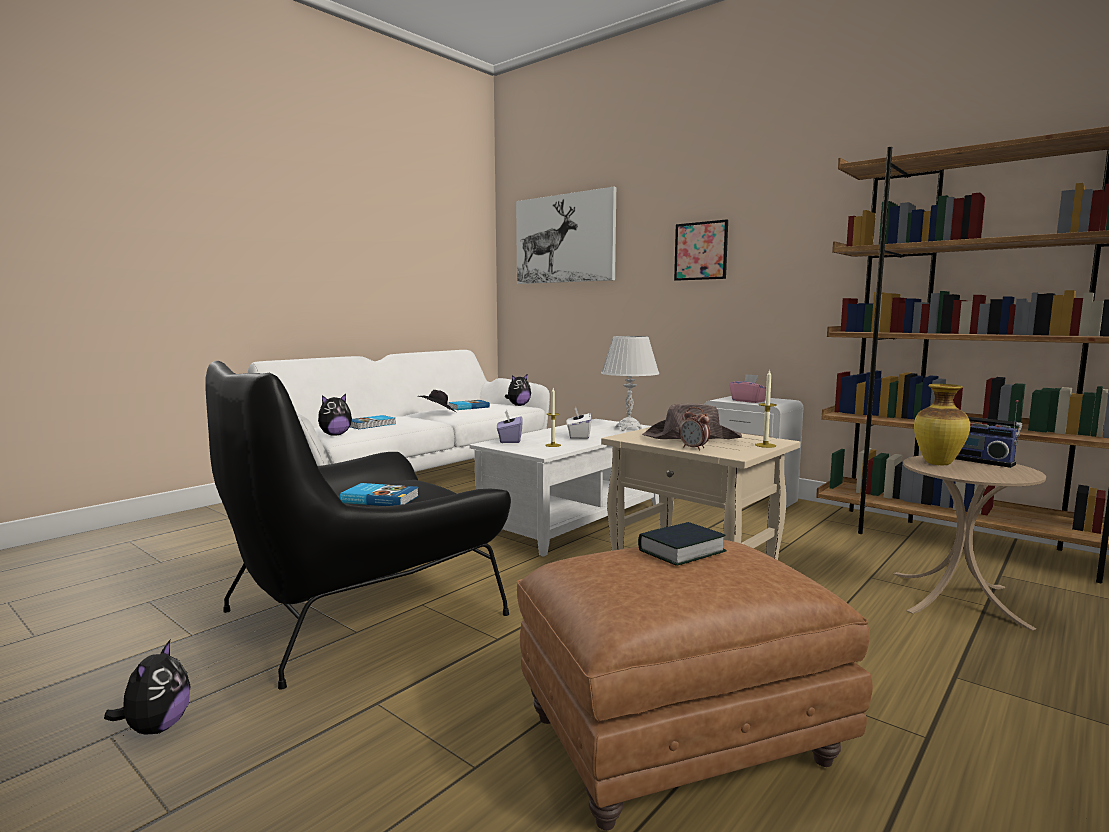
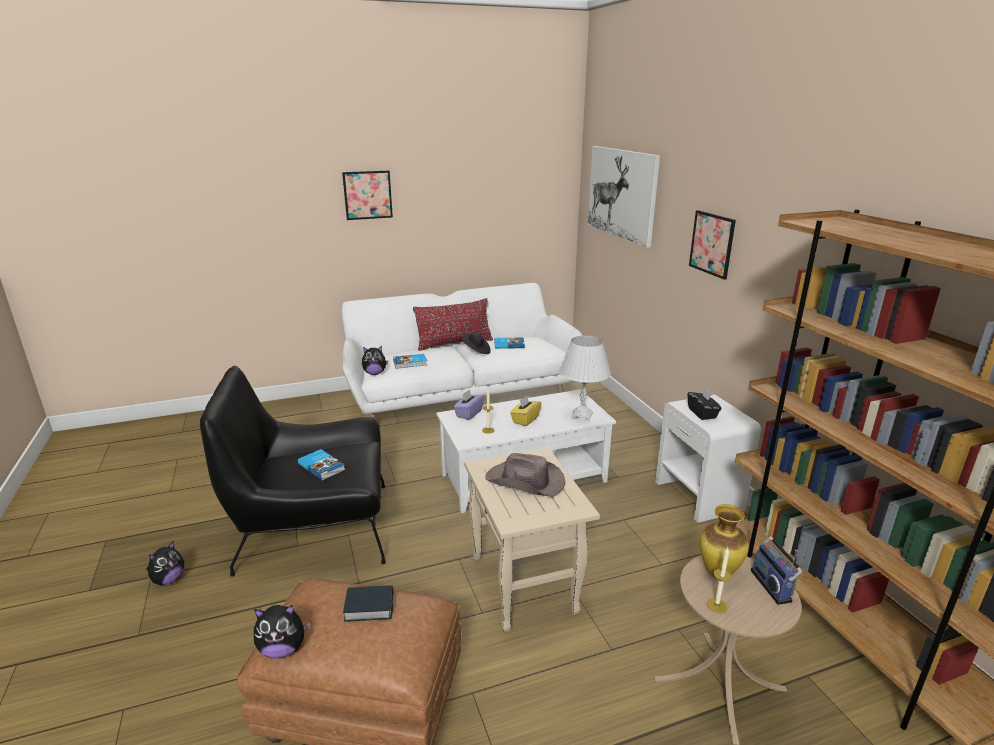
camera: 30 degrees right, 15 degrees up
plush toy [505,375,531,406] -> plush toy moved to [254,605,310,659]
white tissue box [567,408,591,439] -> yellow tissue box [510,395,542,426]
alarm clock [679,407,710,451] -> none
pink tissue box [729,374,766,403] -> black tissue box [688,388,722,420]
candle [755,369,777,448] -> candle moved to [706,548,732,613]
none -> picture [342,171,393,220]
none -> red pillow [413,298,493,351]

